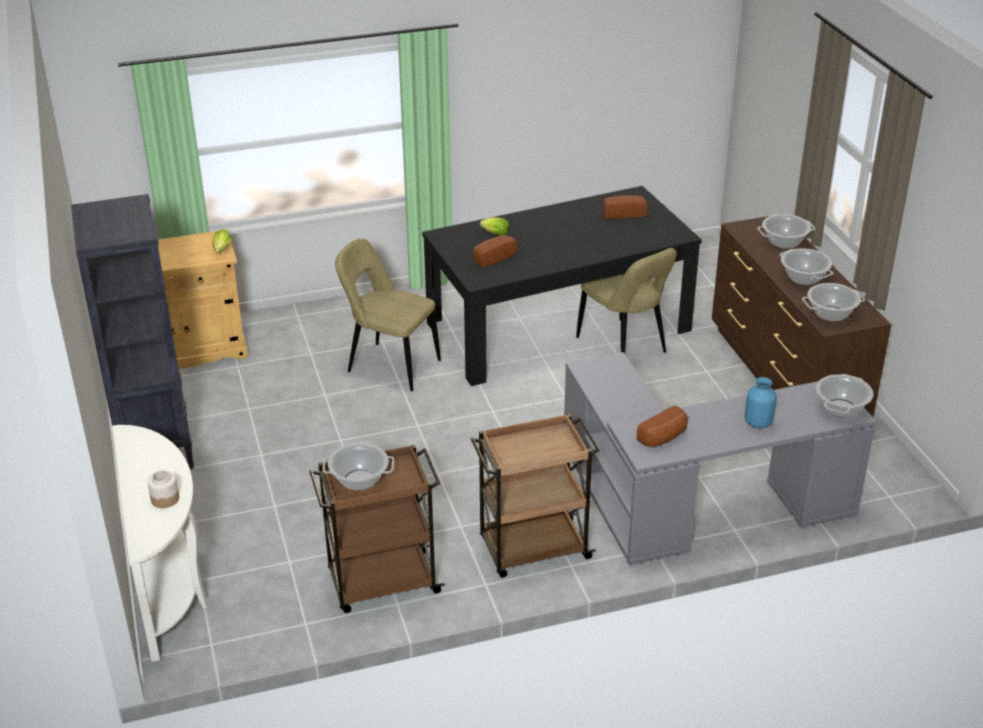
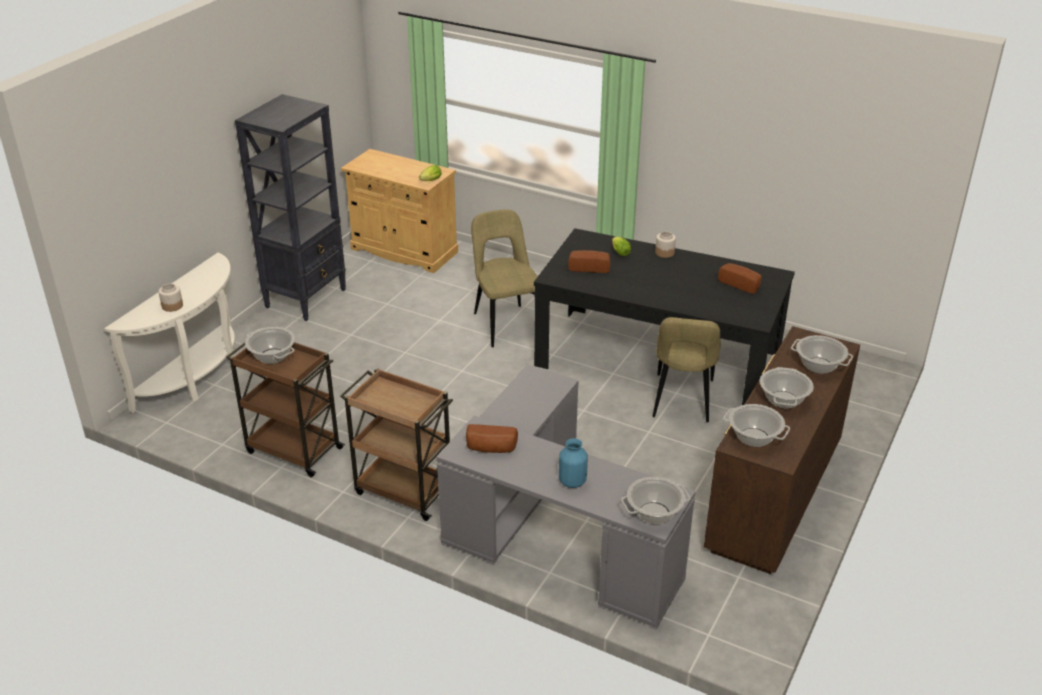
camera: 45 degrees right, 0 degrees up
none -> jar [655,231,676,258]

